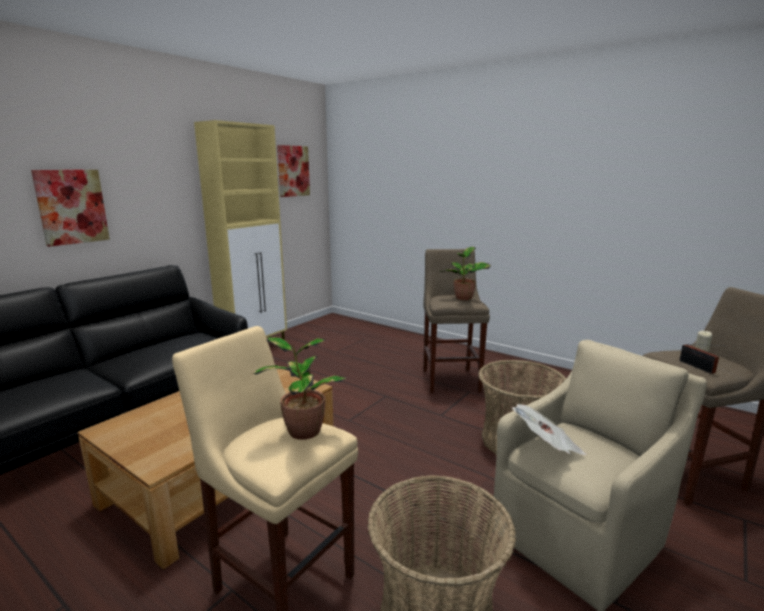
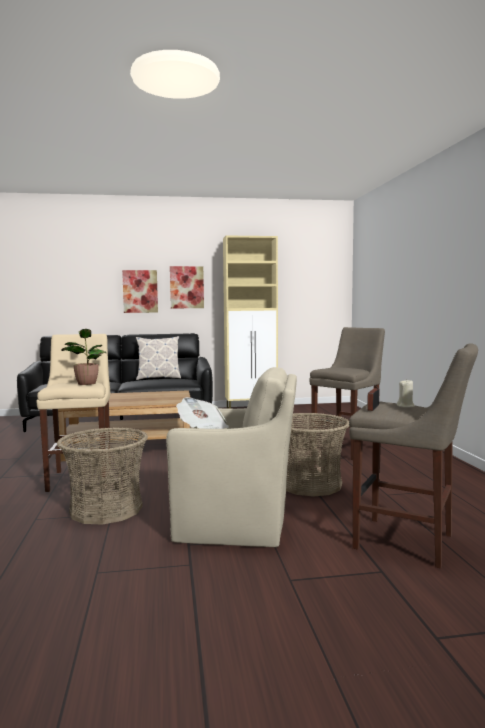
camera: 45 degrees right, 10 degrees down
picture [277,145,310,197] -> picture moved to [170,266,204,309]
potted plant [440,247,491,300] -> none
none -> pillow [136,336,181,380]

